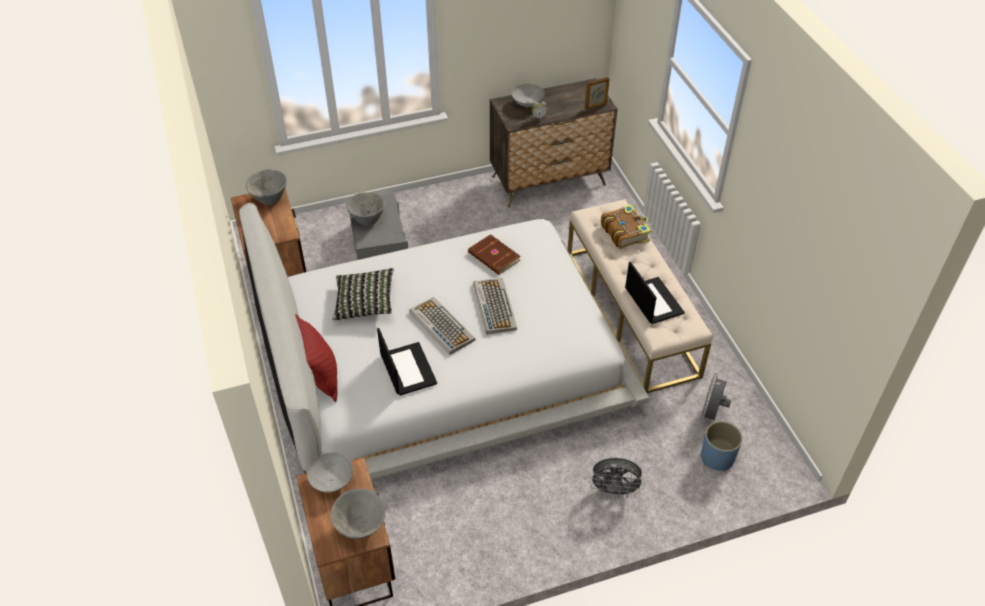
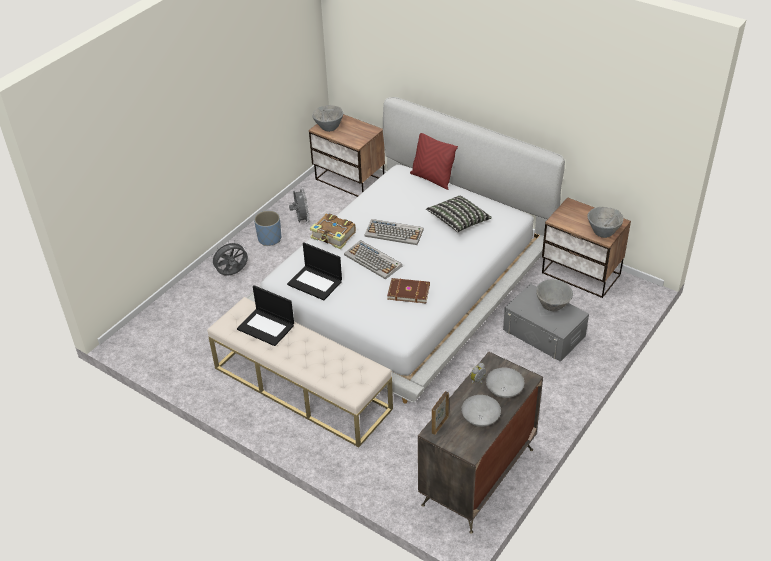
camera: 145 degrees right, 5 degrees down
grey bowl [307,452,353,493] -> grey bowl moved to [461,395,501,427]
laptop [377,328,437,396] -> laptop moved to [287,242,342,300]
book [601,204,651,249] -> book moved to [310,214,356,249]
grey fan [700,373,731,423] -> grey fan moved to [289,187,309,223]
blue planter [701,421,743,471] -> blue planter moved to [254,211,281,246]

